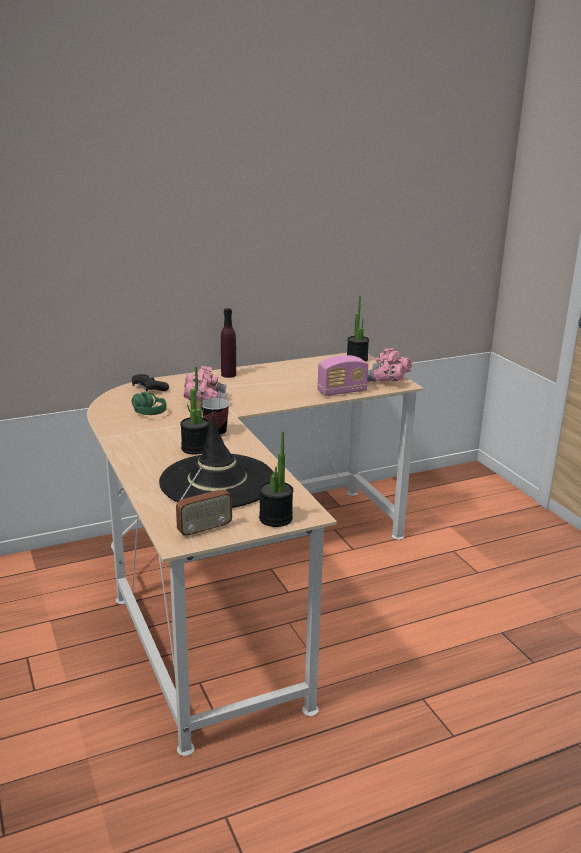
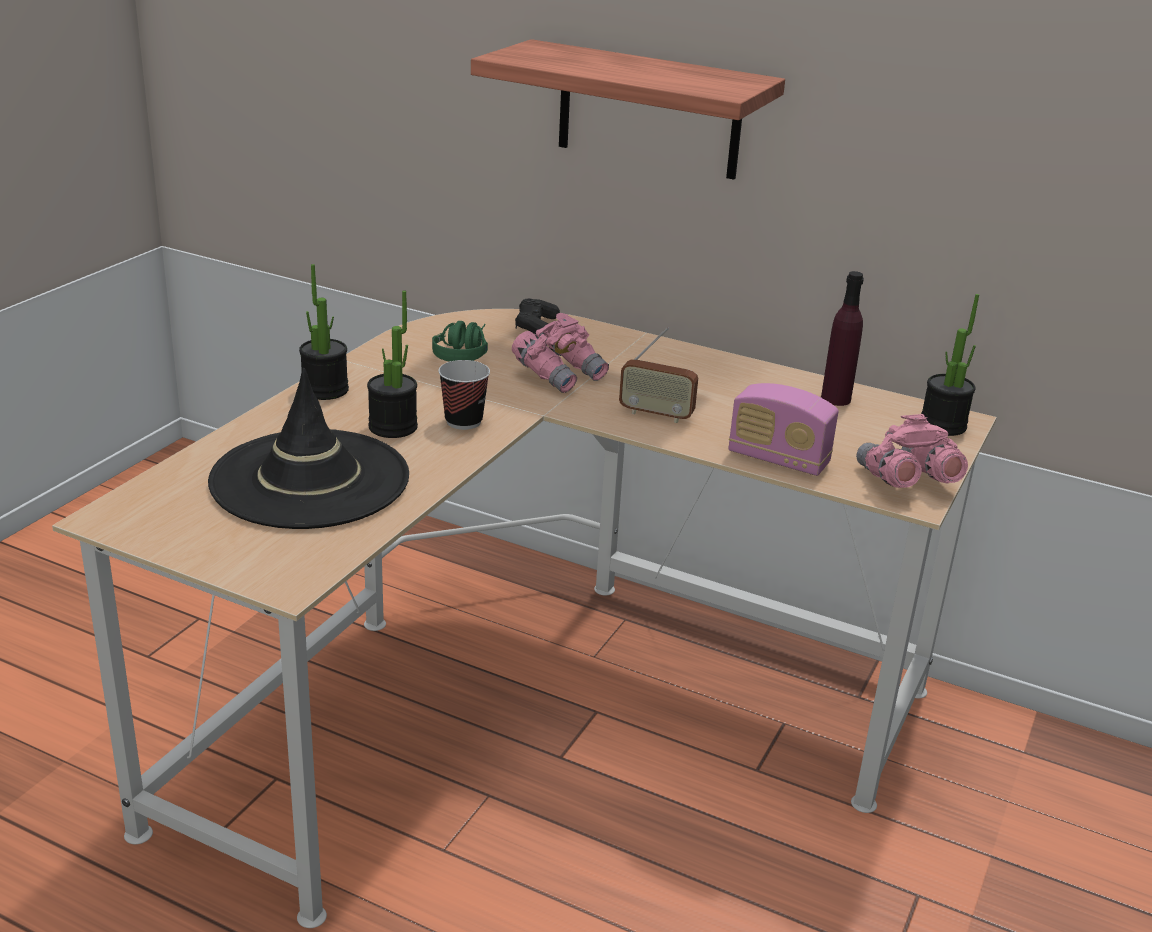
camera: 50 degrees right, 5 degrees up
radio [176,467,232,538] -> radio moved to [619,327,698,423]
purple bottle [221,308,236,378] -> purple bottle moved to [821,271,864,406]
potted plant [259,431,293,527] -> potted plant moved to [299,264,349,400]
none -> shelf [471,39,785,180]

